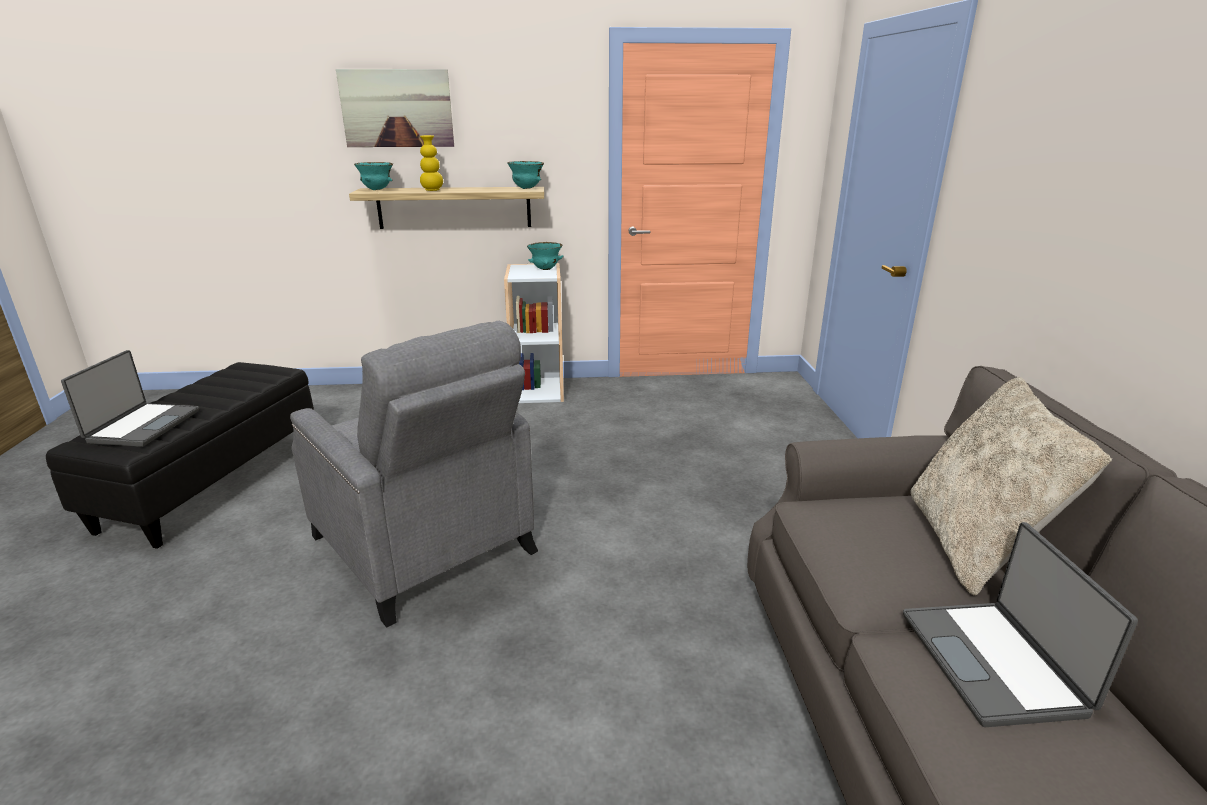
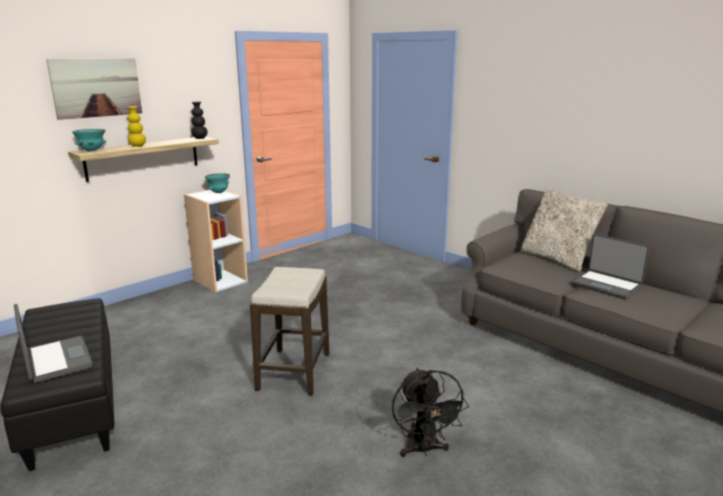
camera: 40 degrees left, 5 degrees down
grey armchair [290,321,538,628] -> stool [250,267,329,396]
turquoise bowl [507,161,544,189] -> black vase [191,102,208,139]
none -> black fan [392,368,469,457]

